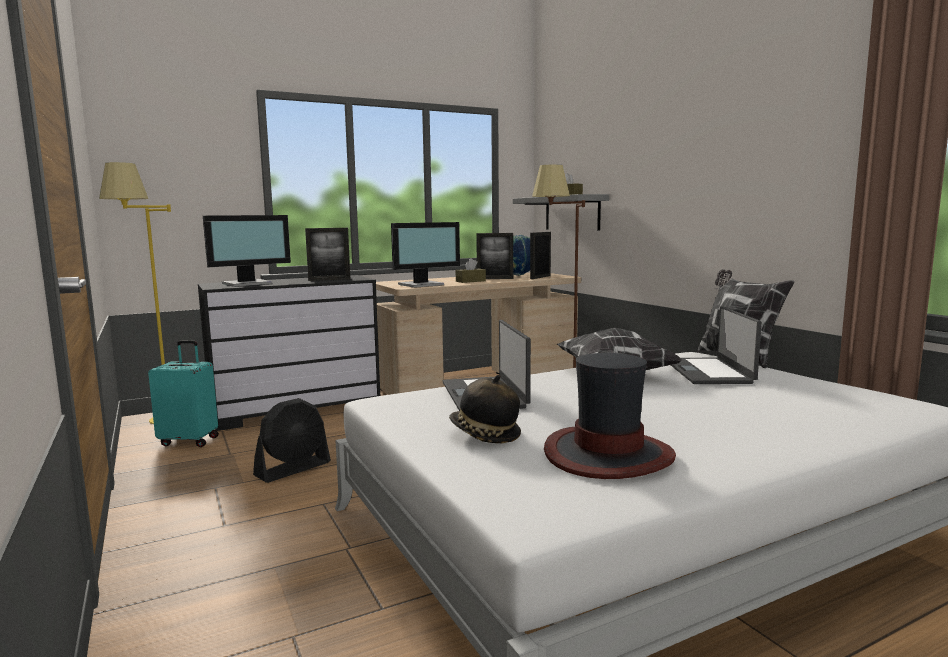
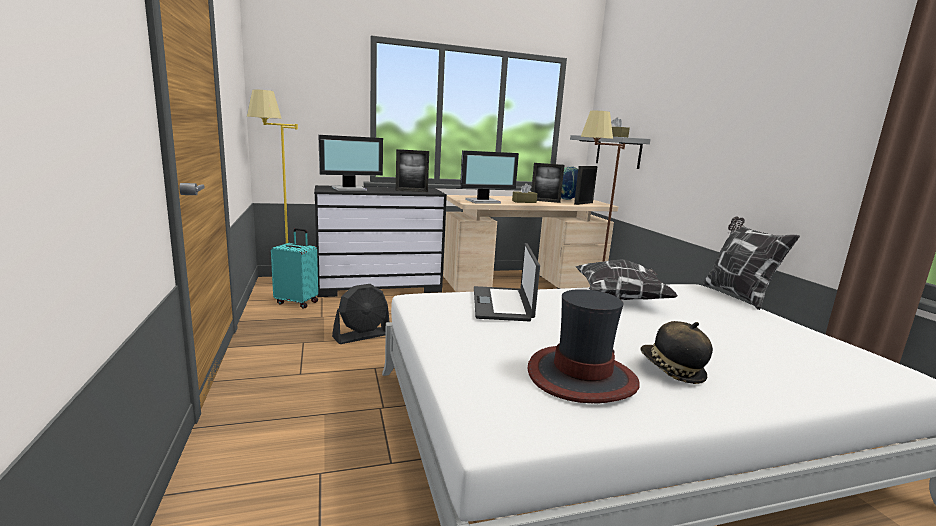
camera: 10 degrees right, 5 degrees up
hat [449,375,521,443] -> hat moved to [640,321,713,384]
laptop [671,306,762,384] -> none

